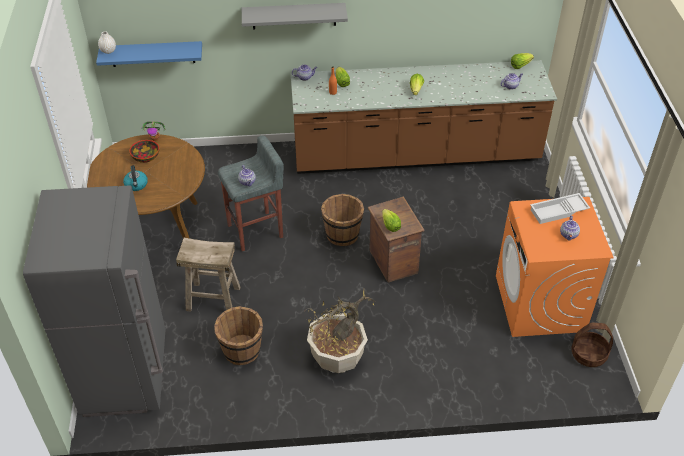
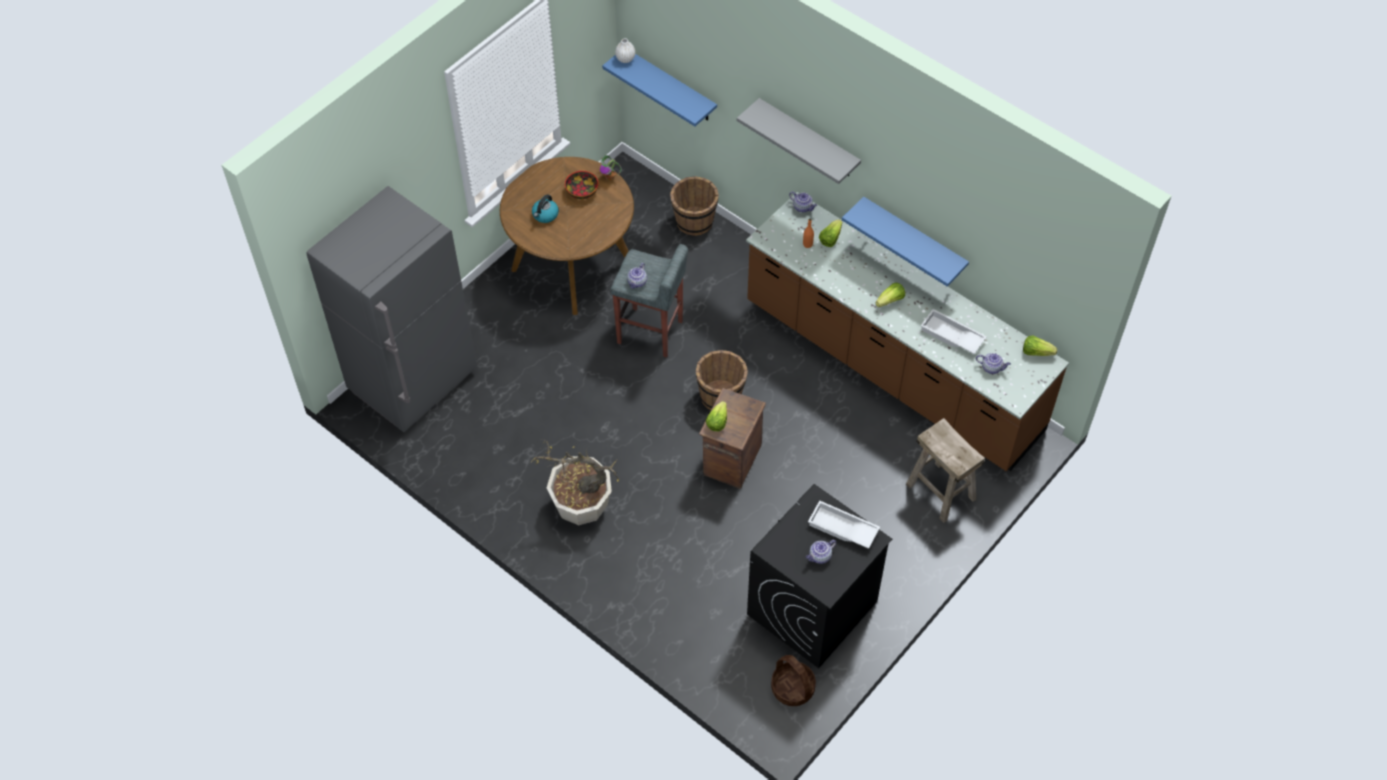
camera: 45 degrees right, 10 degrees up
beige stool [176,238,240,311] -> beige stool moved to [906,418,985,523]
brown bucket [214,306,263,365] -> brown bucket moved to [670,176,719,236]
orange washing machine [496,197,614,337] -> black washing machine [747,484,892,668]
none -> blue shelf [842,197,969,287]
none -> white tray [920,309,987,354]

